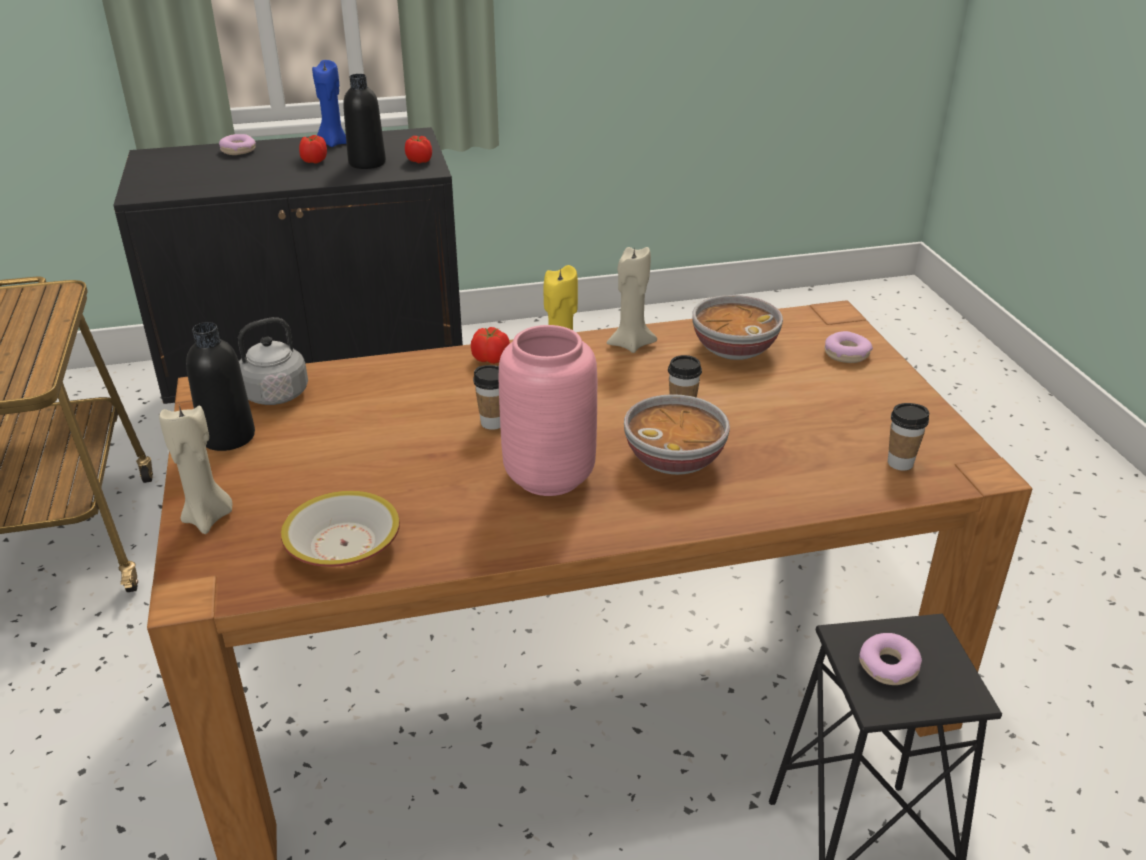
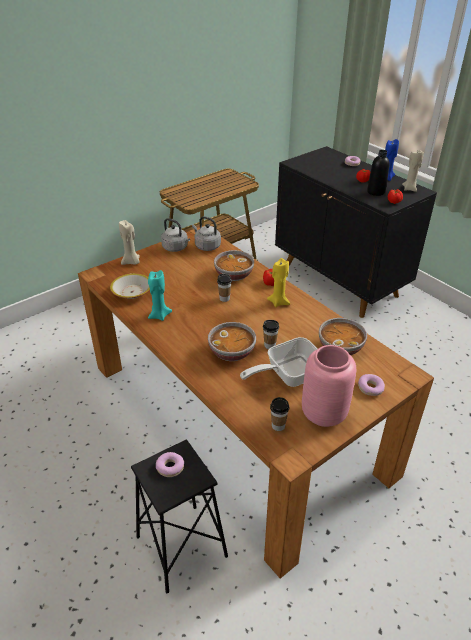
camera: 65 degrees right, 5 degrees up
black bottle [186,322,255,451] -> grey kettle [161,218,190,252]
pink vase [499,325,597,496] -> pink vase moved to [302,345,356,427]
beige candle [606,247,657,353] -> beige candle moved to [402,150,424,192]
none -> turquoise candle [148,270,172,321]
none -> bowl [214,250,254,281]
none -> frying pan [240,337,317,387]

